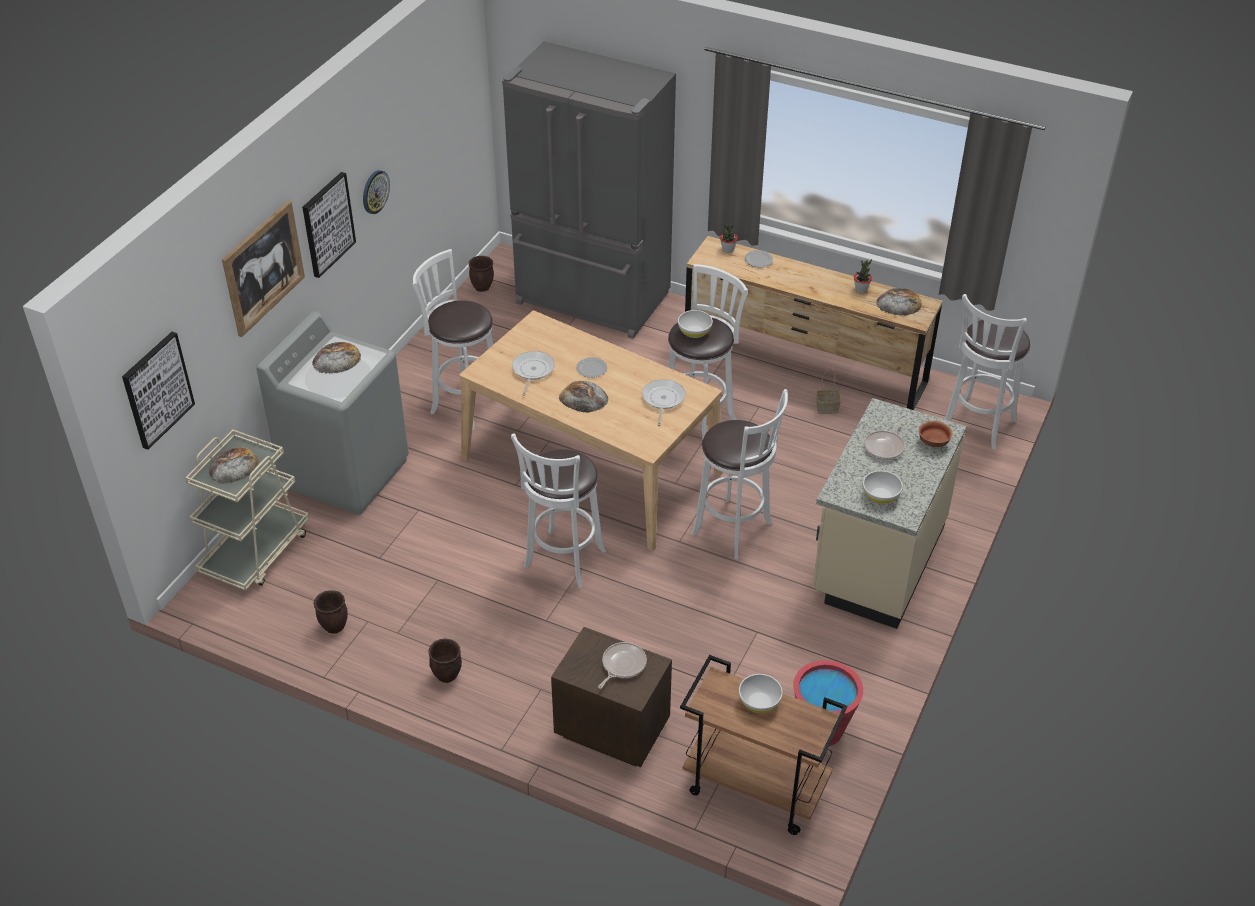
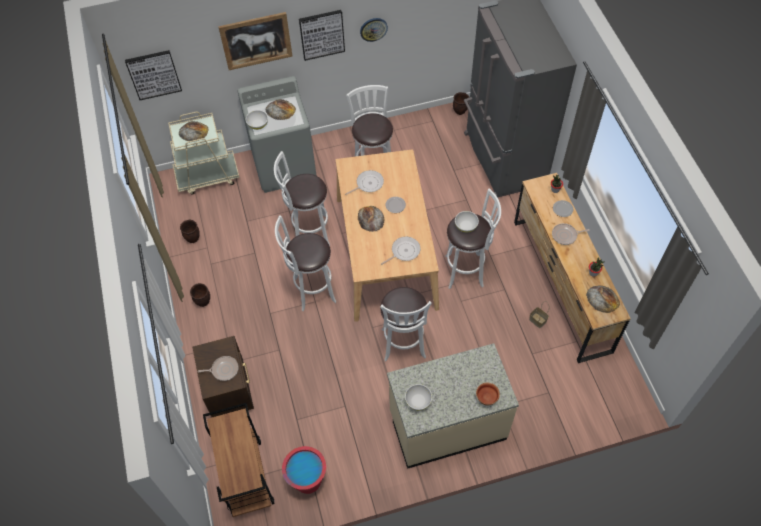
camera: 50 degrees right, 15 degrees up
white bowl [739,674,783,713] -> white bowl moved to [246,110,268,130]
frying pan [864,420,905,460] -> frying pan moved to [552,223,590,245]
white stool [944,294,1030,450] -> white stool moved to [274,151,330,246]

